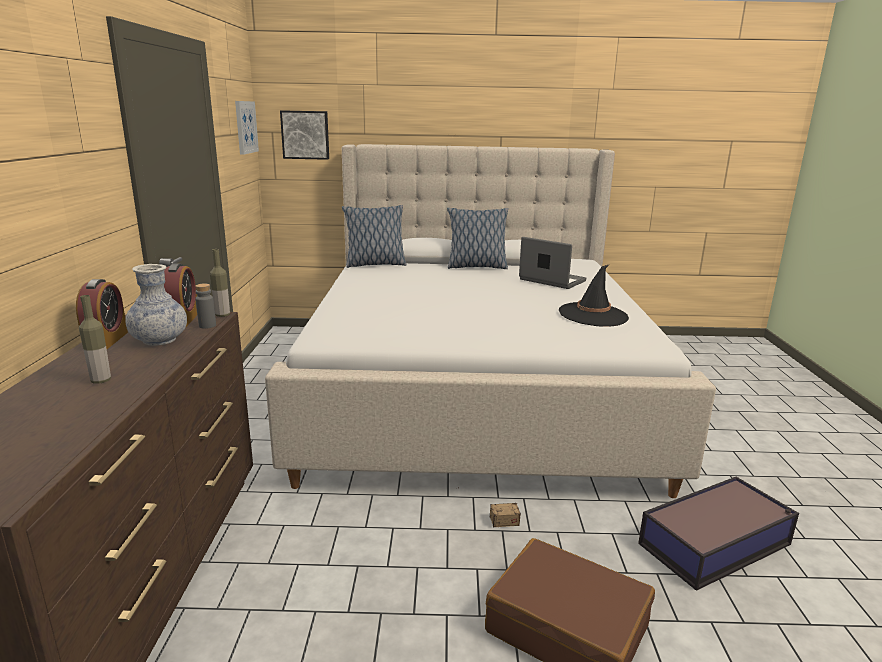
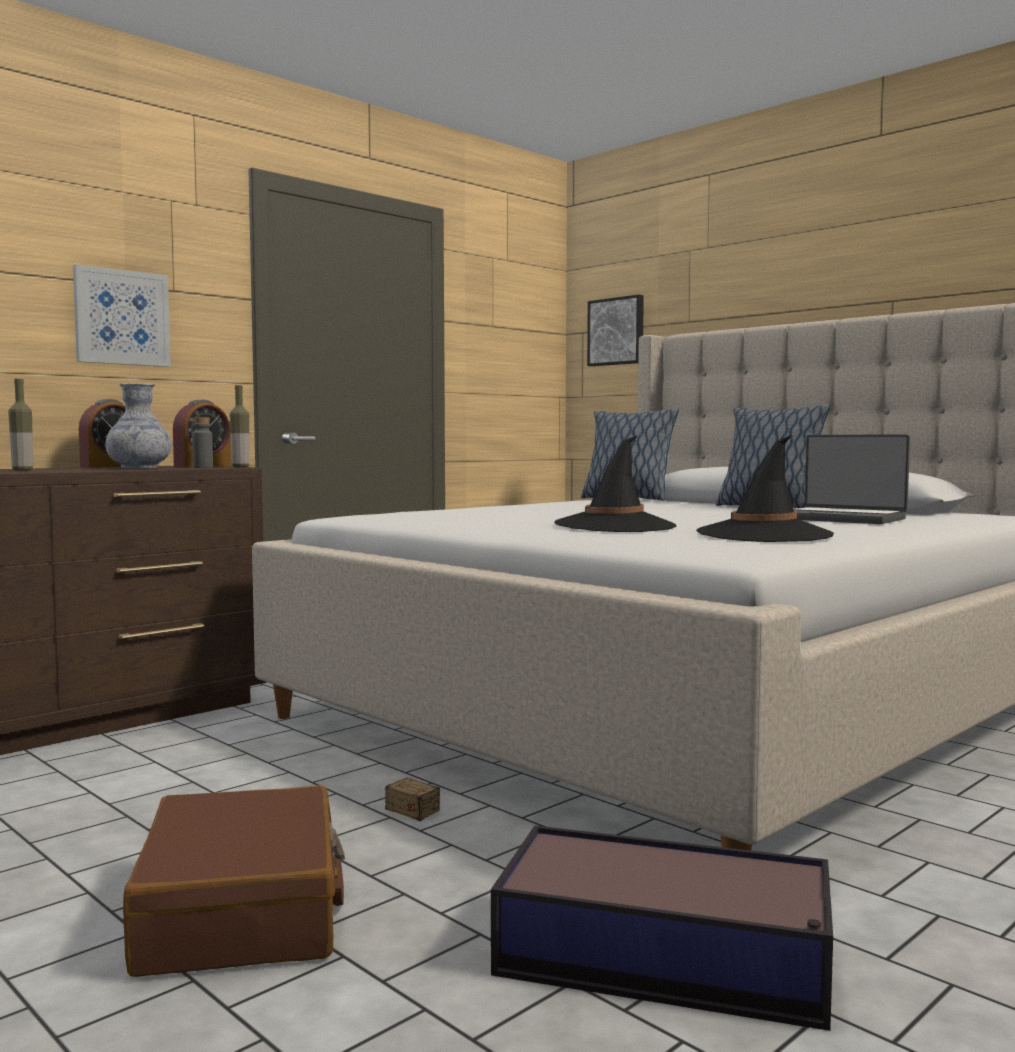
camera: 45 degrees right, 15 degrees down
picture [235,101,259,155] -> picture moved to [73,264,171,367]
laptop [519,237,586,289] -> laptop turned 135 degrees clockwise [793,435,910,524]
none -> black hat [554,435,676,532]

